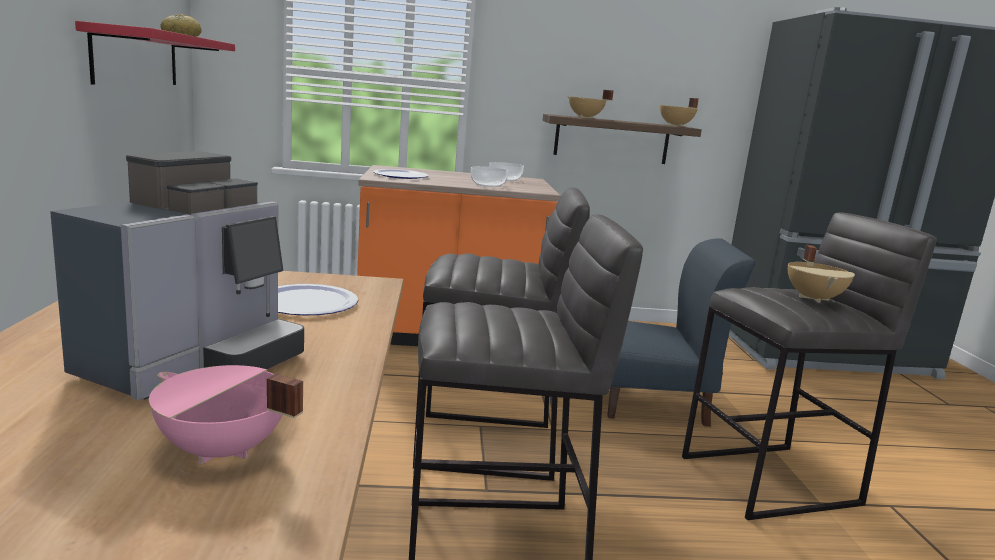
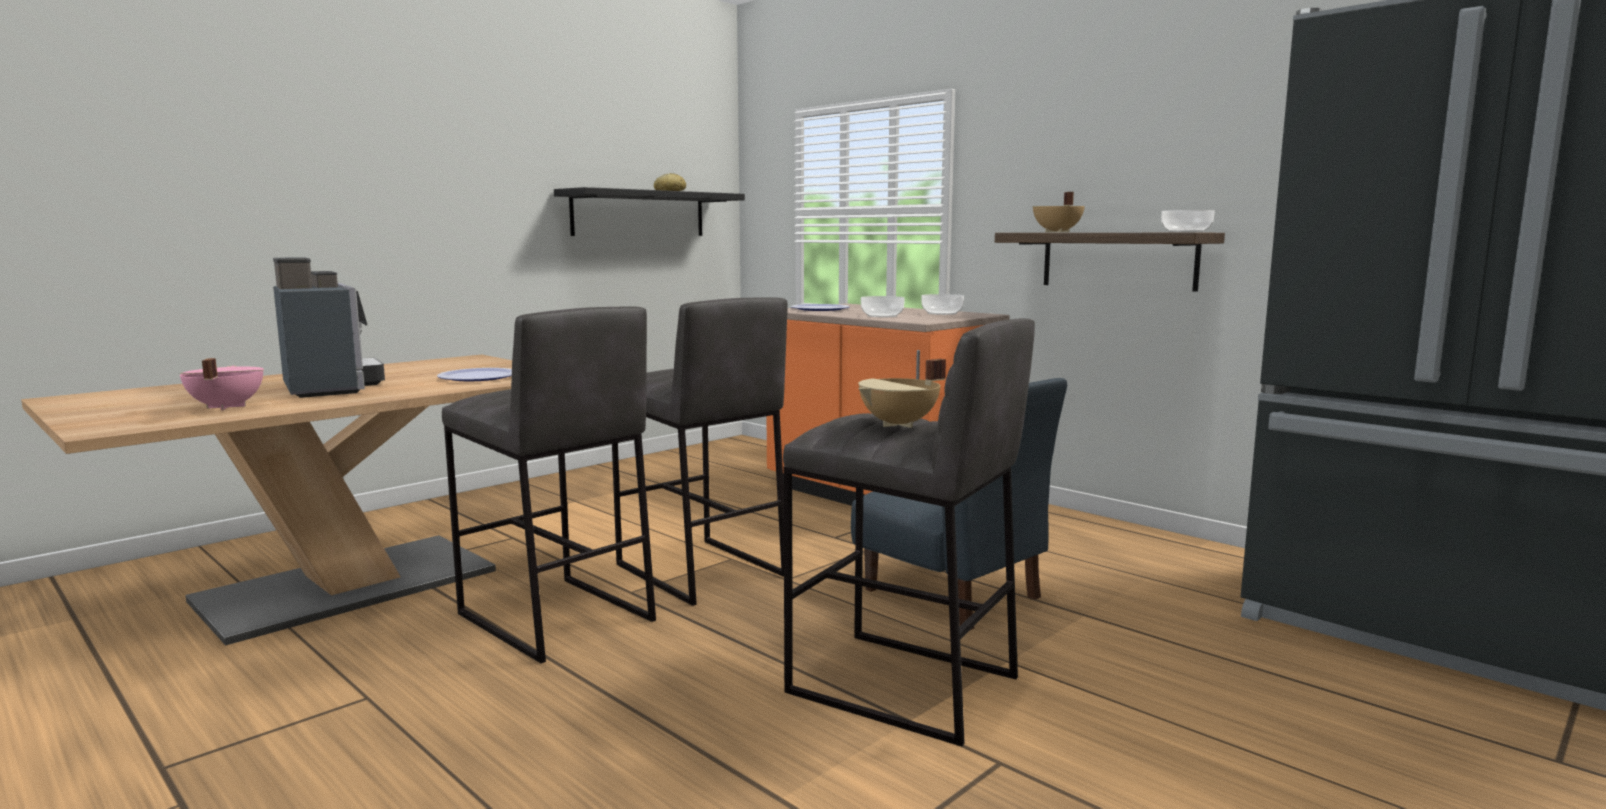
camera: 50 degrees right, 5 degrees down
coffee machine [50,151,304,400] -> coffee machine turned 105 degrees counterclockwise [273,257,385,398]
red shelf [75,21,235,85] -> black shelf [554,187,745,236]
beige cooking pot [660,98,699,127] -> bowl [1161,210,1215,232]

